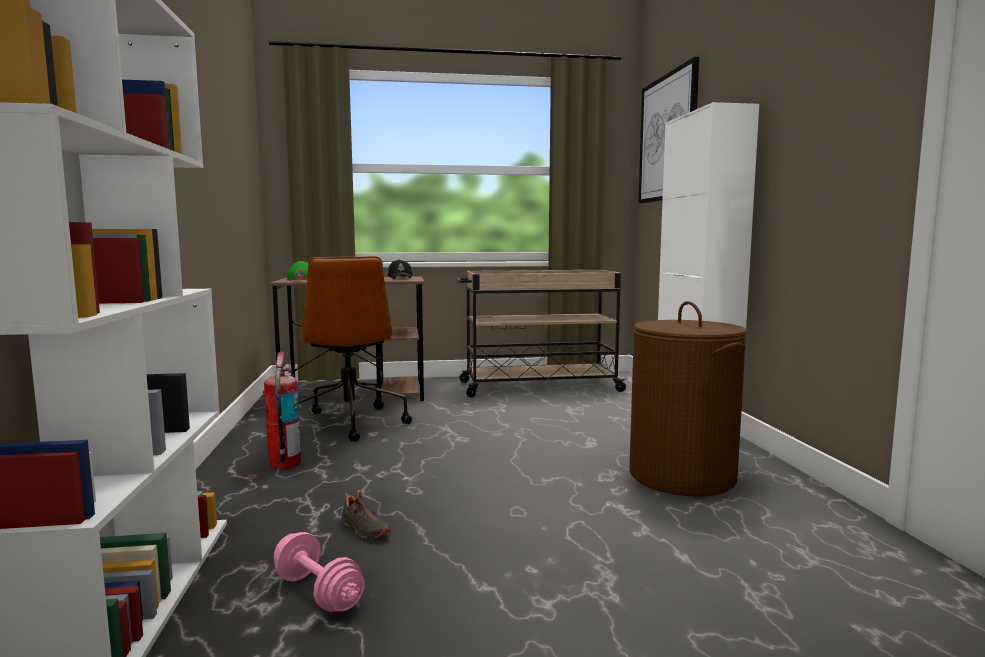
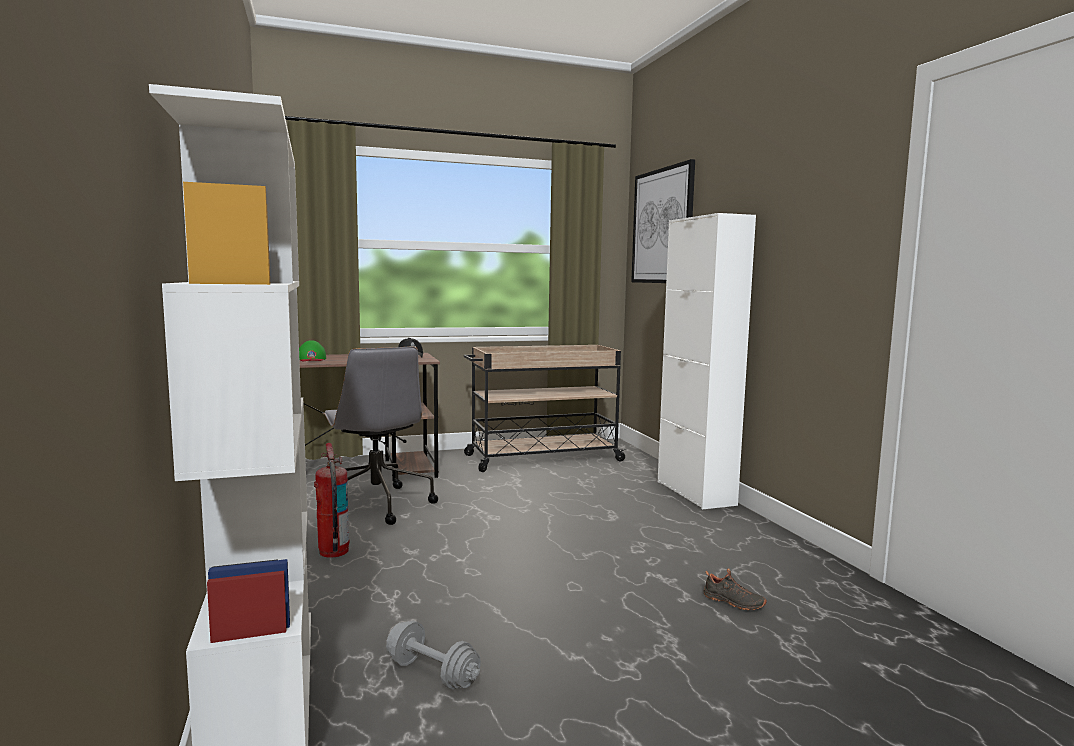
camera: 10 degrees left, 0 degrees up
pink dumbbell [274,532,365,612] -> grey dumbbell [386,620,481,689]
brown office chair [298,256,412,442] -> grey office chair [323,346,438,525]
black shoe [341,490,391,539] -> black shoe moved to [703,568,767,610]
brown laundry basket [629,301,748,496] -> none

